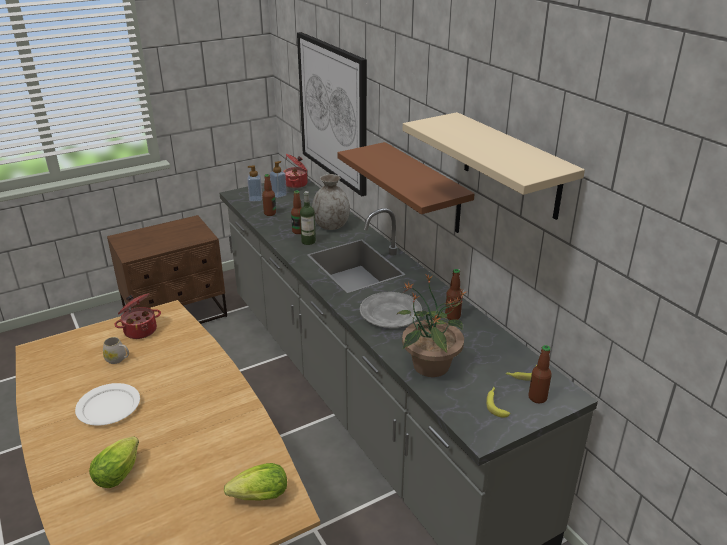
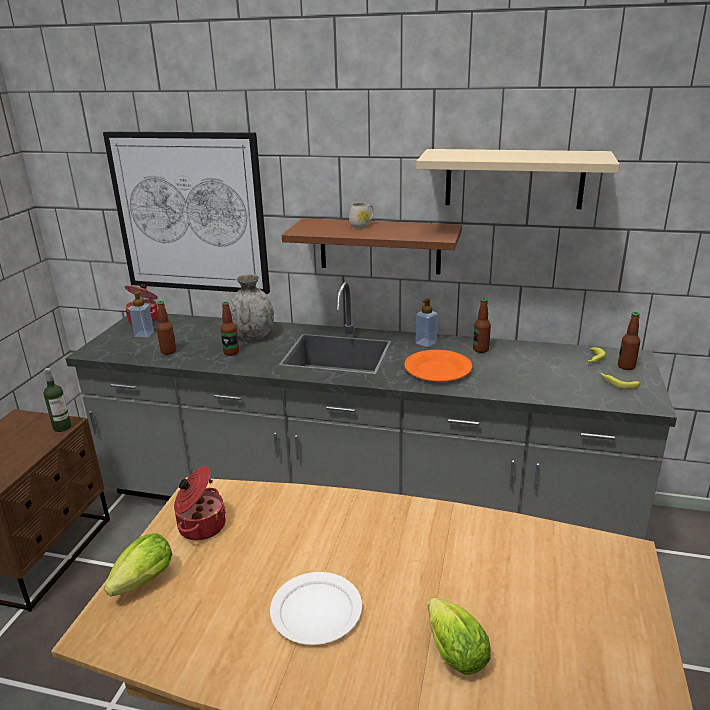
camera: 45 degrees left, 5 degrees down
white mug [103,337,129,364] -> white mug moved to [349,202,374,228]
lettuce [224,463,287,501] -> lettuce moved to [104,533,172,596]
soap dispenser [247,165,262,201] -> soap dispenser moved to [416,298,438,347]
bottle [300,191,316,245] -> bottle moved to [43,368,71,432]
grey plate [360,292,422,328] -> orange plate [404,350,472,381]
potted plant [396,275,468,377] -> none

